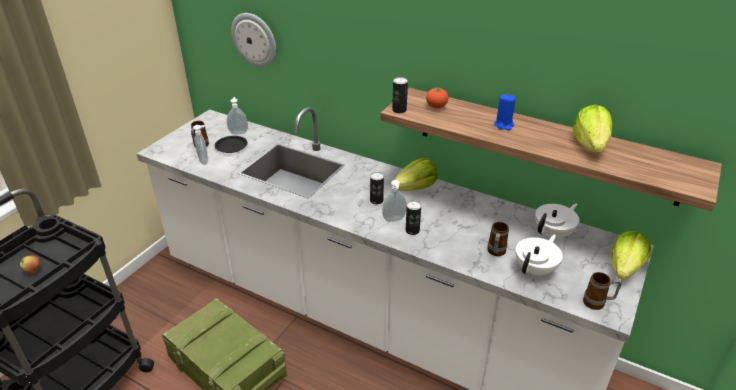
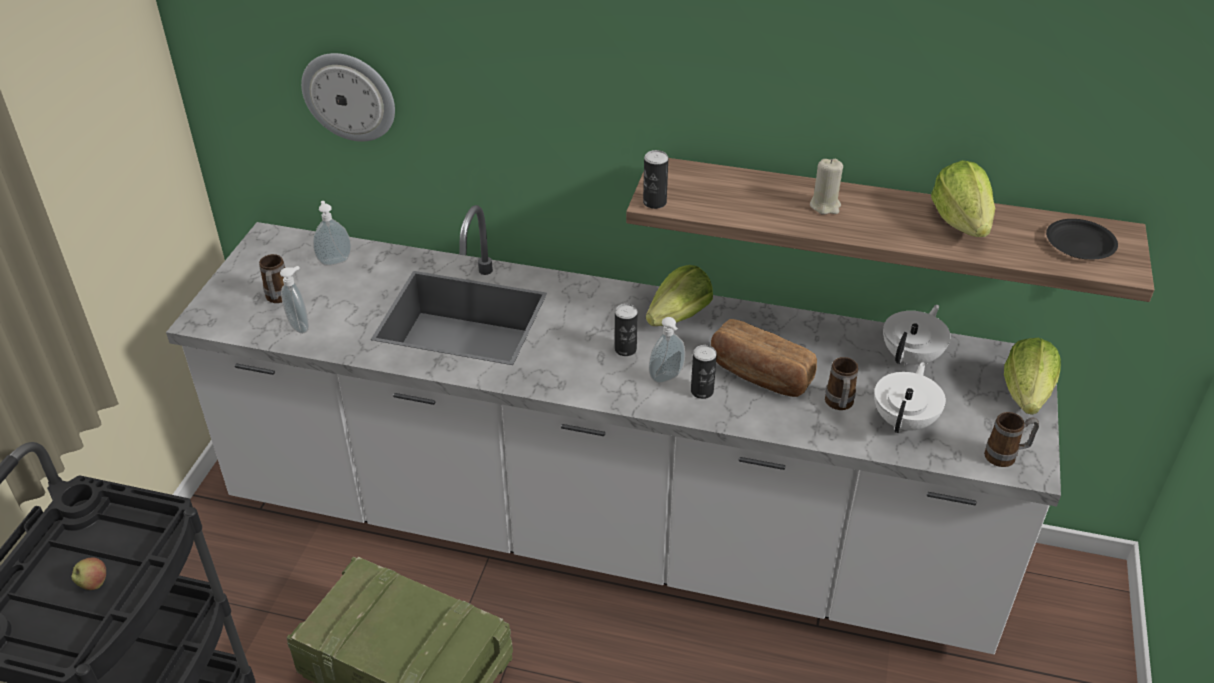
camera: 15 degrees left, 5 degrees up
black plate [215,136,248,153] -> black plate moved to [1046,219,1118,259]
tomato [426,88,448,108] -> none
blue candle [494,94,516,130] -> beige candle [810,159,843,215]
none -> bread [711,319,817,397]

